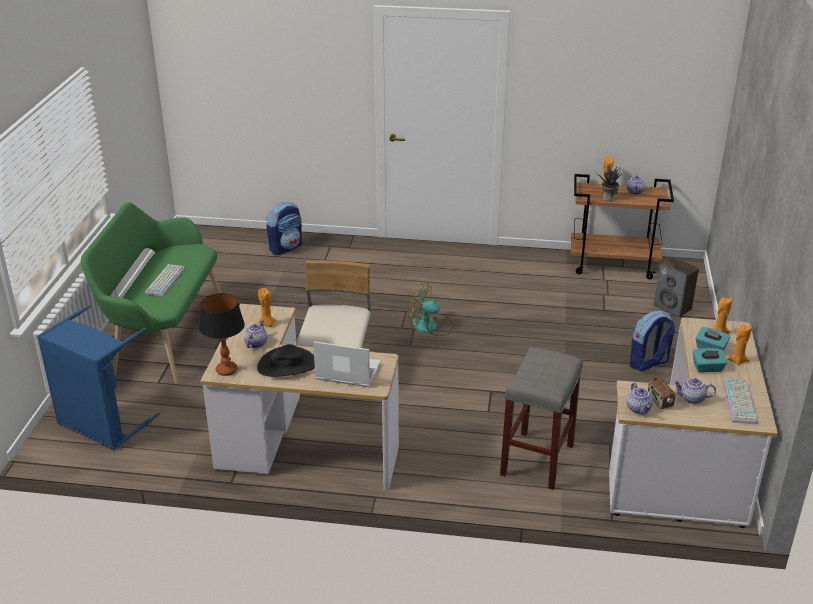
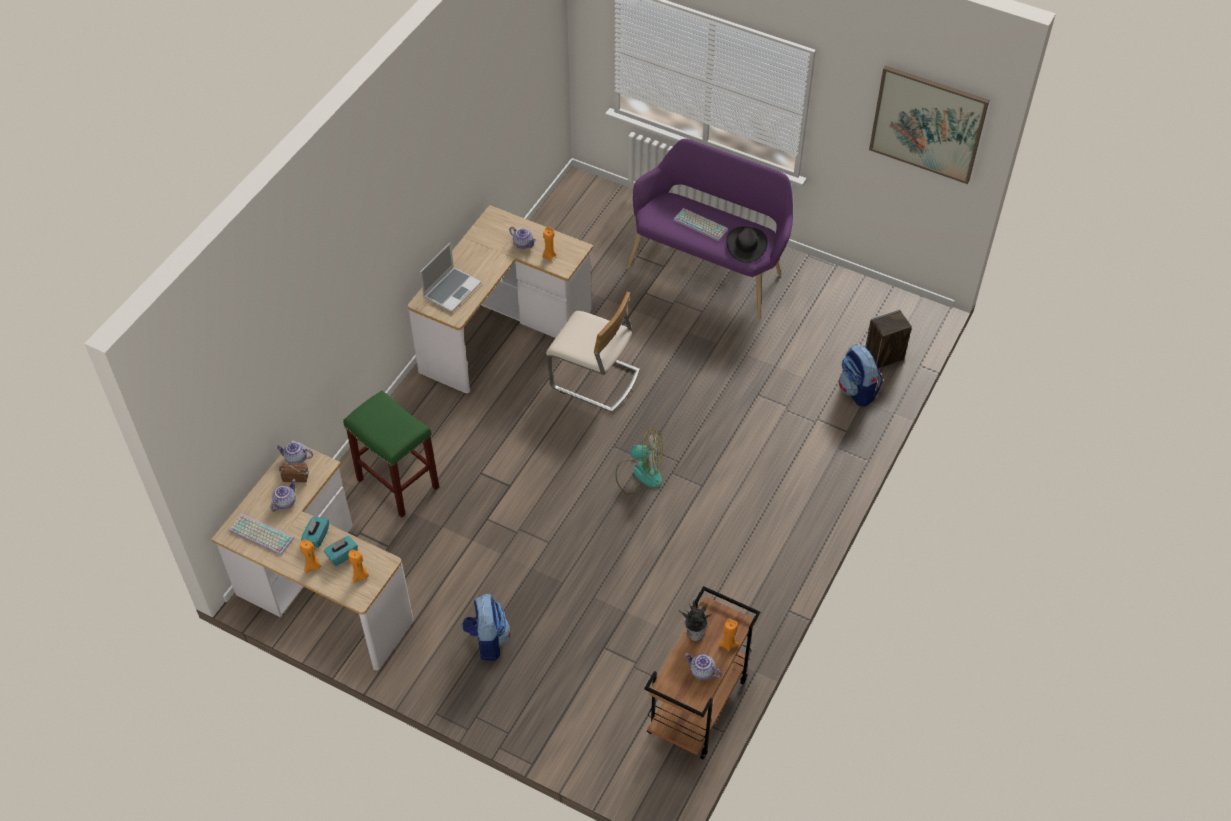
camera: 110 degrees right, 20 degrees up
blue laundry basket [37,305,160,450] -> none
green bench [81,202,221,384] -> purple bench [627,139,793,319]
table lamp [199,293,245,376] -> none
black hat [257,344,315,377] -> black hat moved to [726,226,768,263]
fan [408,282,453,336] -> fan turned 60 degrees clockwise [616,429,663,495]
grey stool [500,347,583,490] -> green stool [343,390,439,518]
speaker [654,257,699,318] -> speaker moved to [865,310,912,369]
none -> picture [869,66,989,184]

